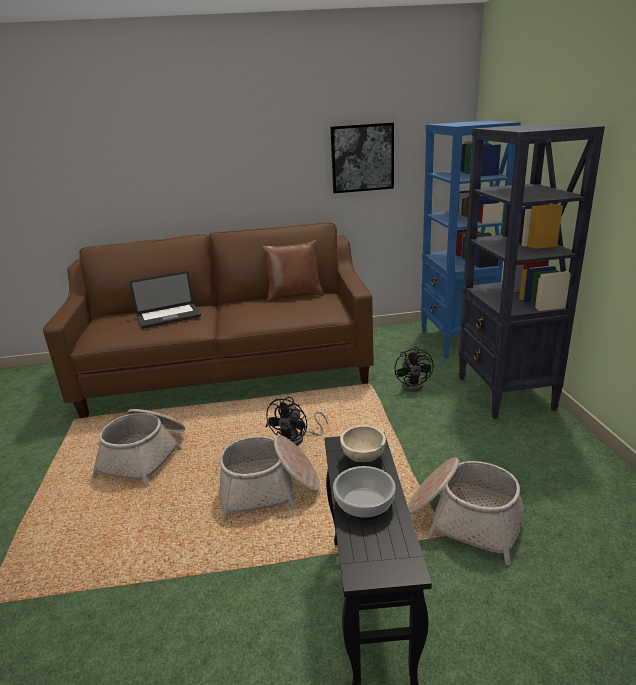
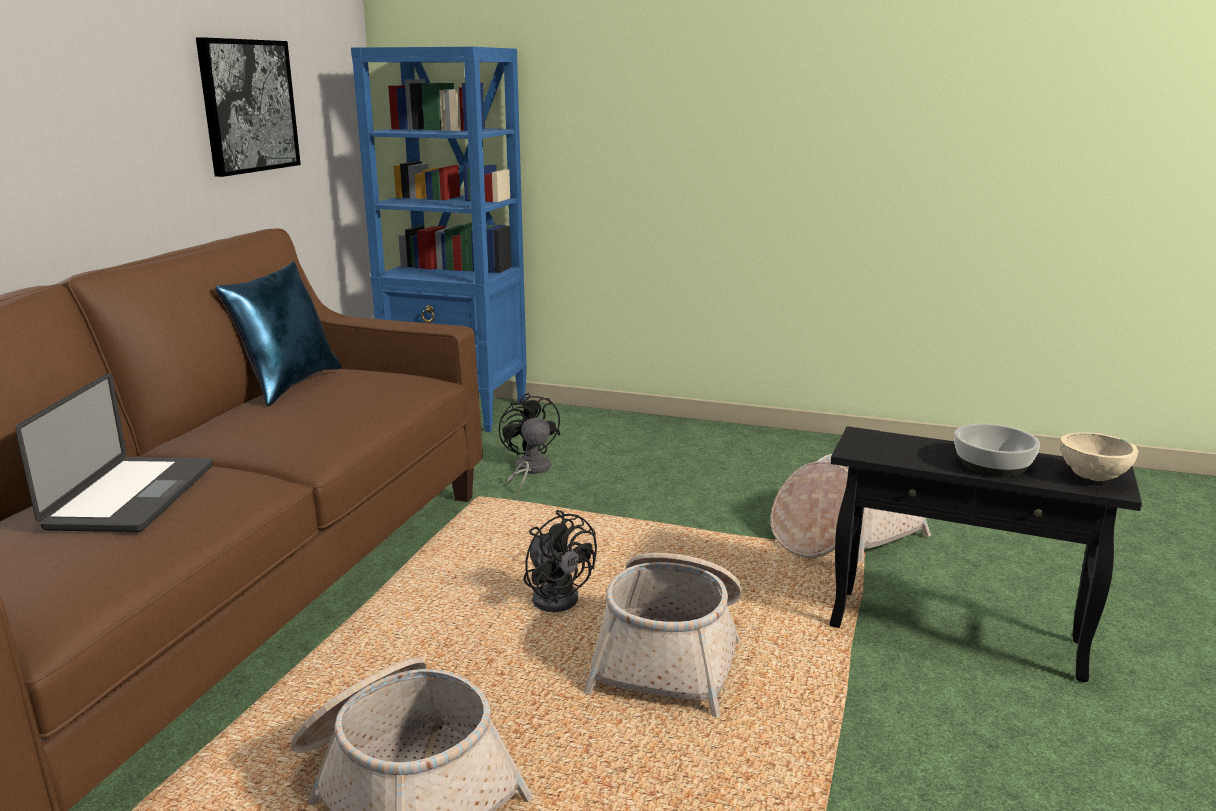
camera: 65 degrees left, 5 degrees down
brown pillow [262,240,324,302] -> blue pillow [215,262,342,406]
beige bowl [340,425,386,462] -> beige bowl moved to [1060,432,1138,481]
black fan [395,347,434,392] -> black fan turned 135 degrees counterclockwise [499,392,560,494]
black bookcase [458,124,605,419] -> none

